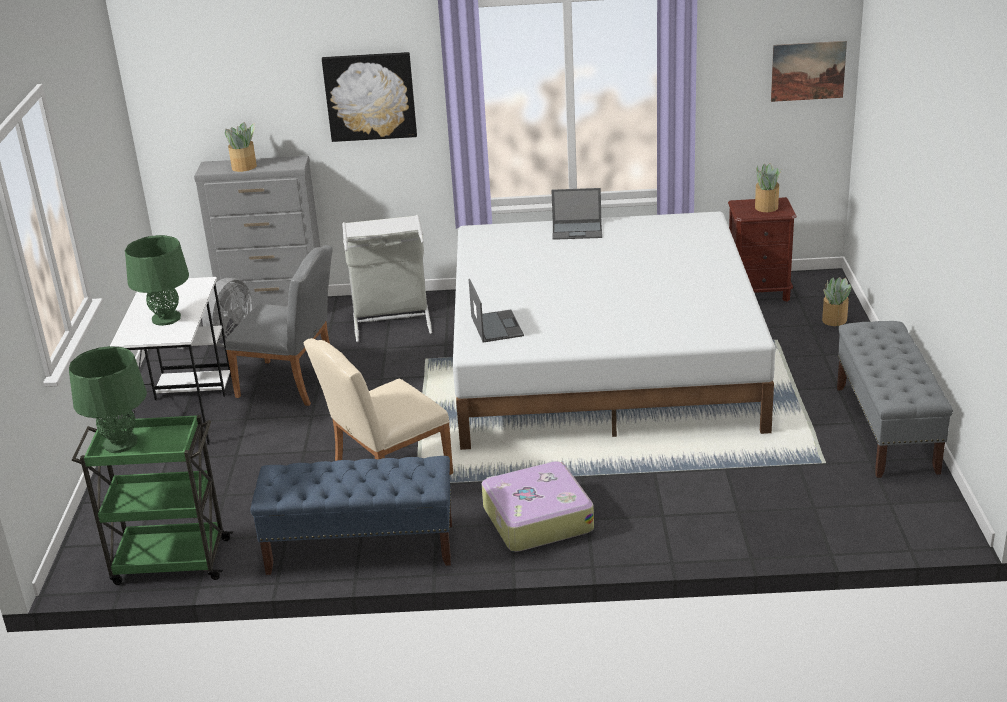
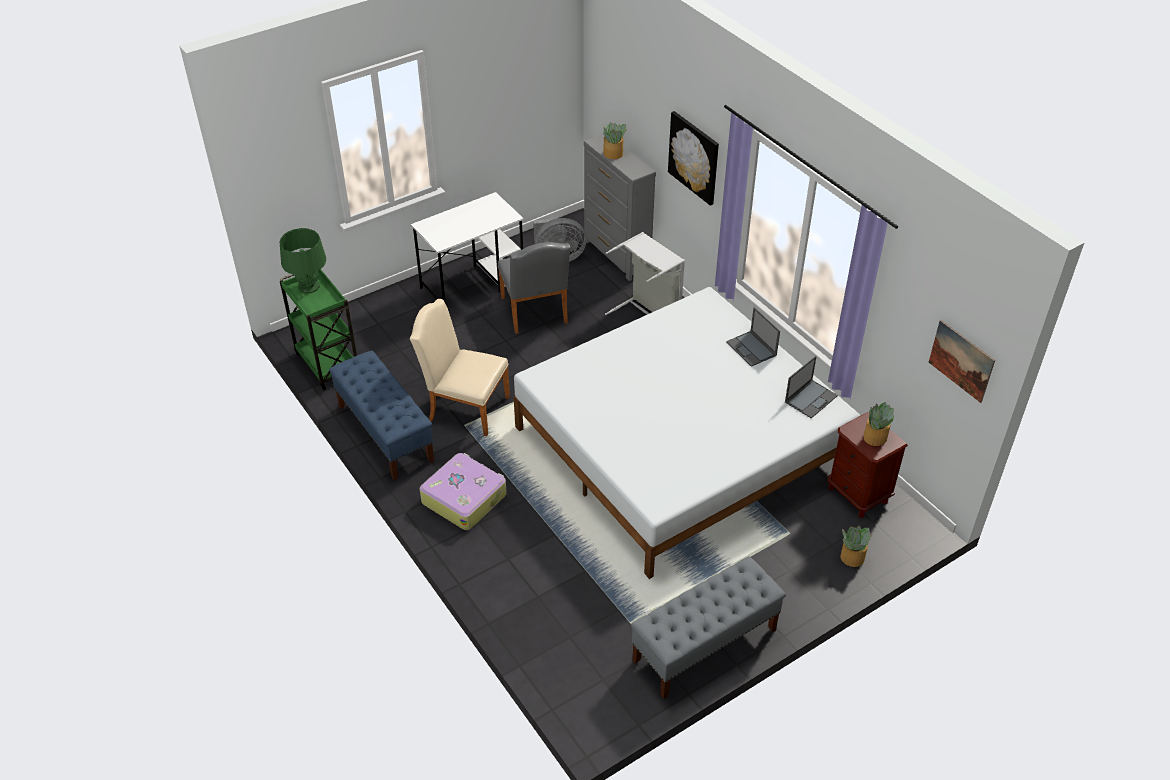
camera: 55 degrees right, 15 degrees up
green table lamp [125,235,189,326] -> none
laptop [469,279,524,343] -> laptop moved to [785,356,838,418]

